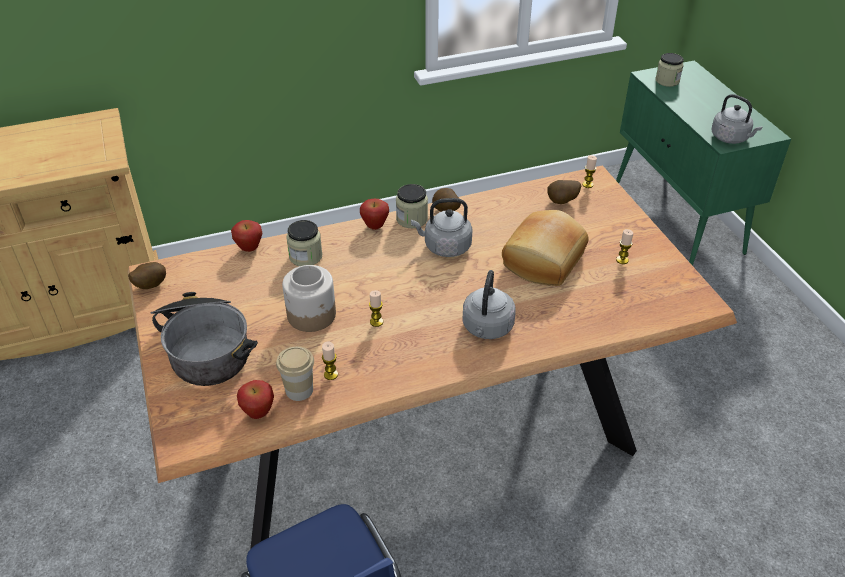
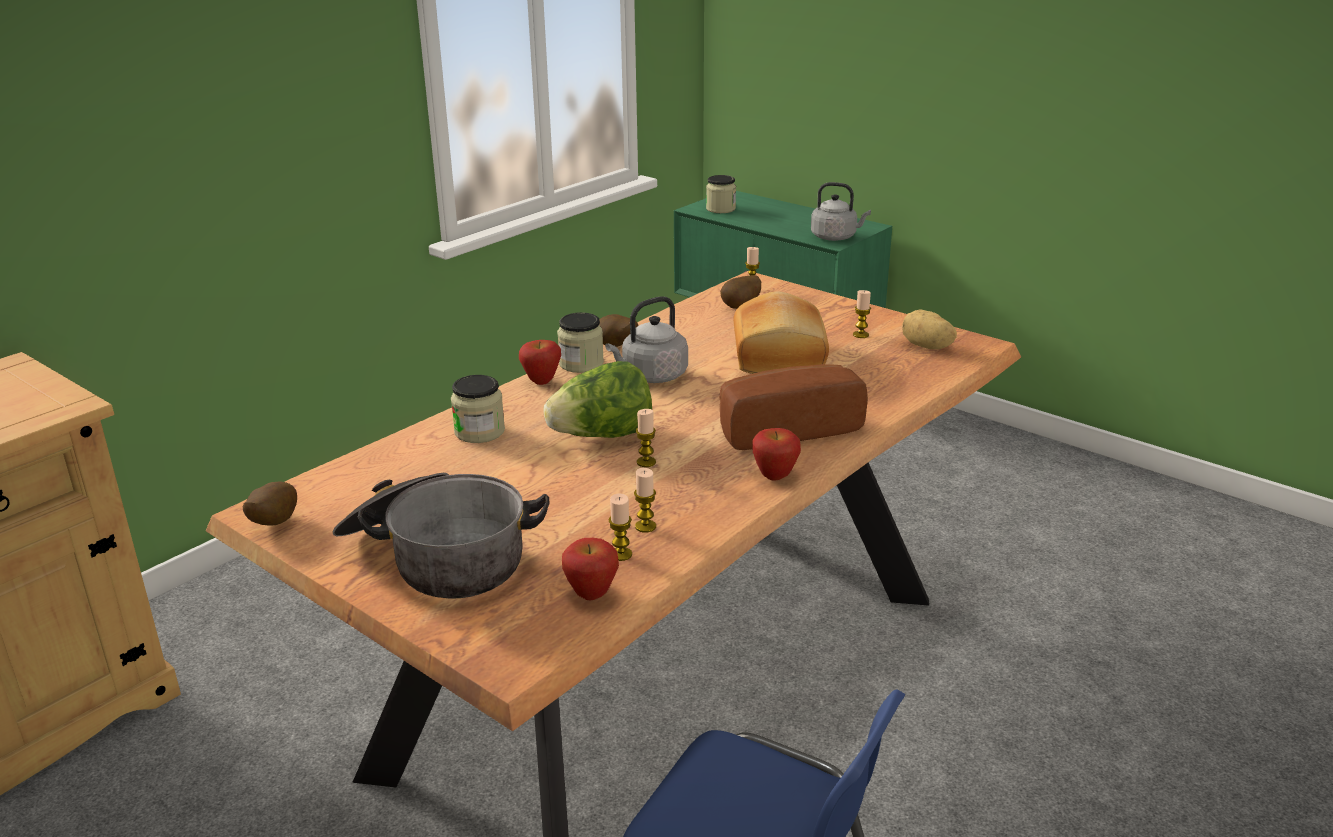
camera: 30 degrees left, 15 degrees down
apple [231,220,263,252] -> apple moved to [752,428,801,481]
cup [276,346,314,401] -> candle [609,494,632,561]
jar [282,265,336,332] -> none
grey kettle [462,270,516,339] -> bread [719,364,868,450]
none -> lettuce [543,361,652,438]
none -> potato [902,309,957,349]

